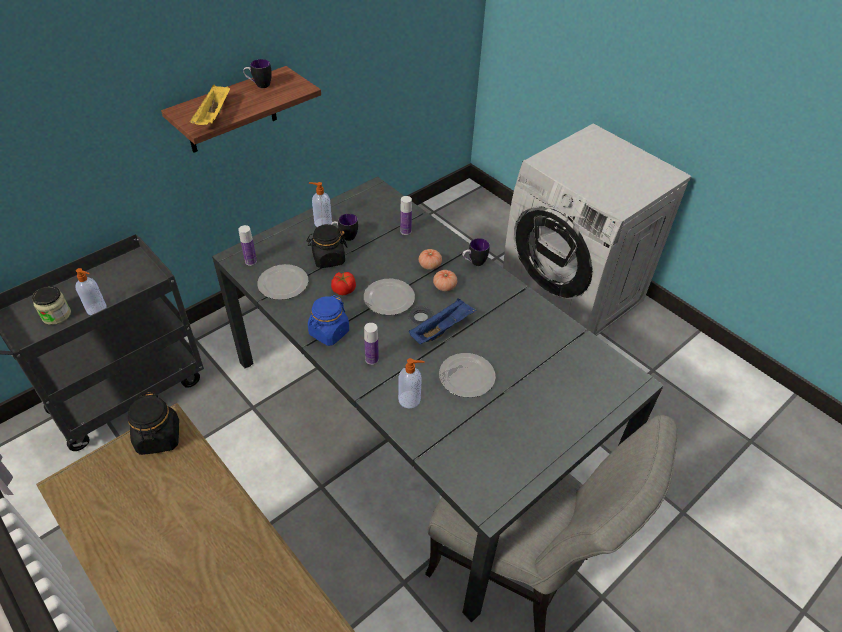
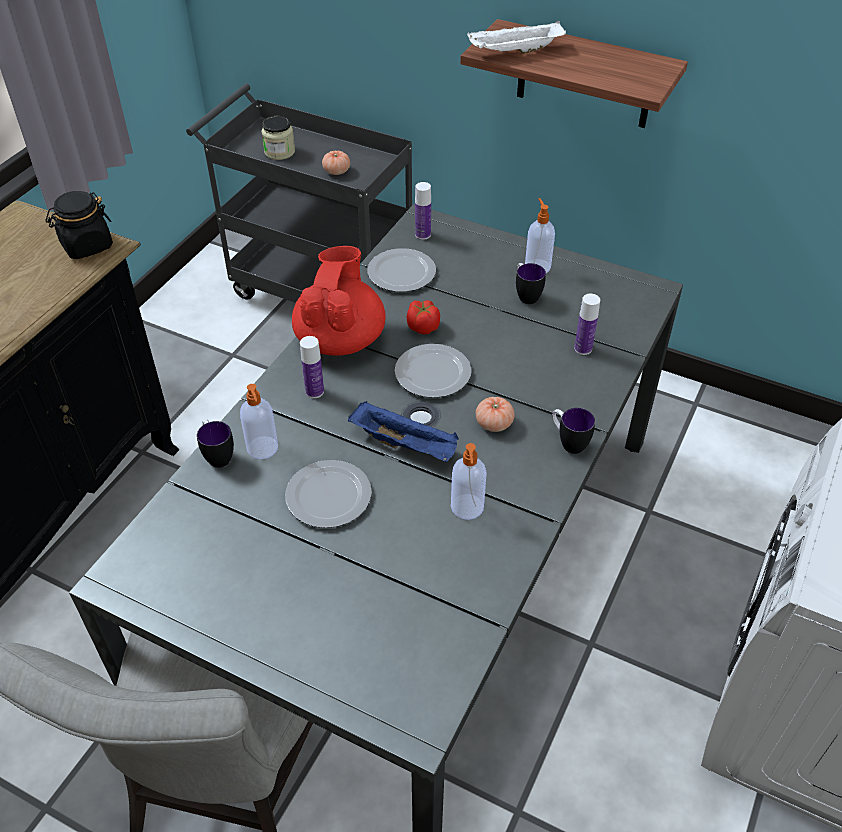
camera: 70 degrees right, 0 degrees up
soap dispenser [75,268,107,315] -> soap dispenser moved to [451,443,487,520]
yellow tray [190,84,230,125] -> white tray [467,21,566,54]
mug [243,59,272,88] -> mug moved to [197,420,234,468]
black jar [307,224,347,268] -> none
blue jar [308,295,349,346] -> red teapot [292,246,386,356]
tomato [419,249,442,270] -> tomato moved to [322,151,350,175]

